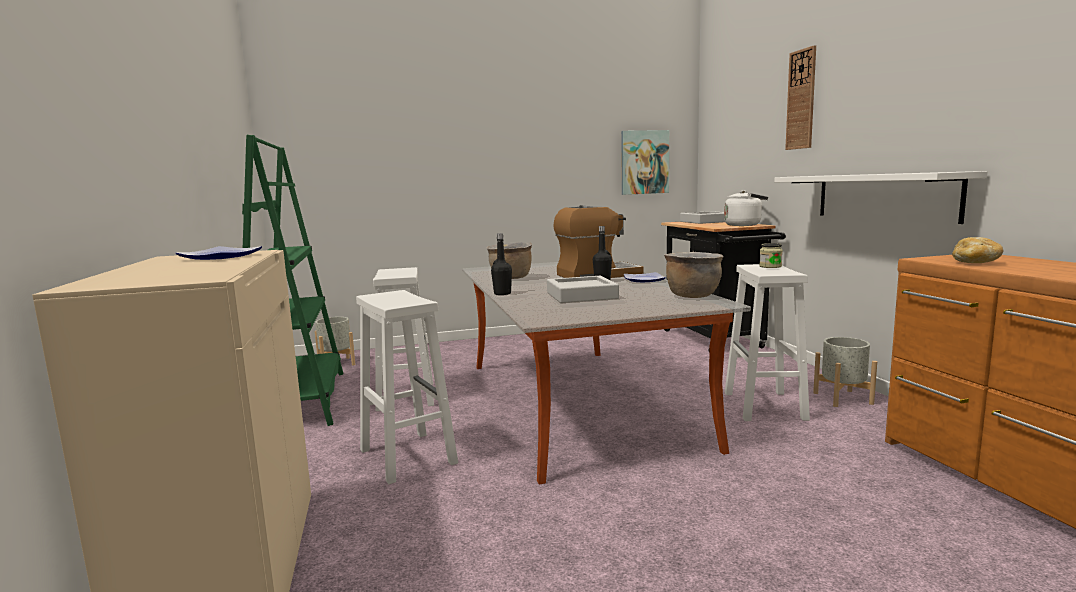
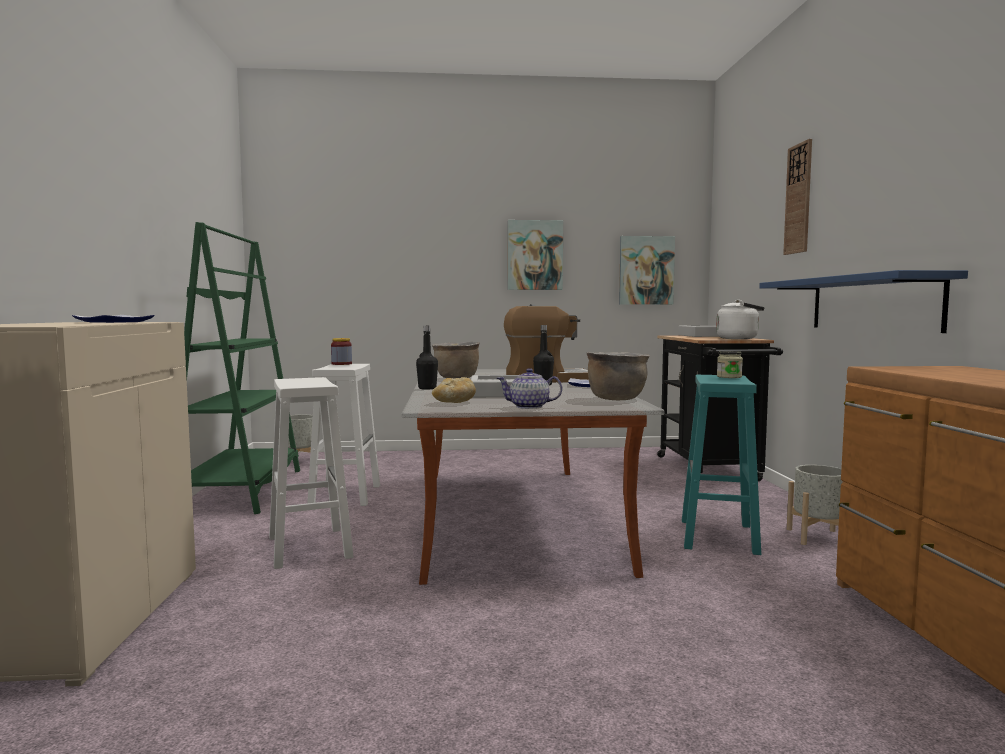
camera: 10 degrees right, 5 degrees down
white stool [725,264,810,421] -> turquoise stool [682,375,761,555]
white shelf [774,171,987,224] -> blue shelf [759,270,968,333]
bread [952,237,1003,263] -> bread moved to [432,377,476,403]
none -> jar [331,338,352,365]
none -> teapot [497,368,562,409]
none -> picture [508,220,563,290]

